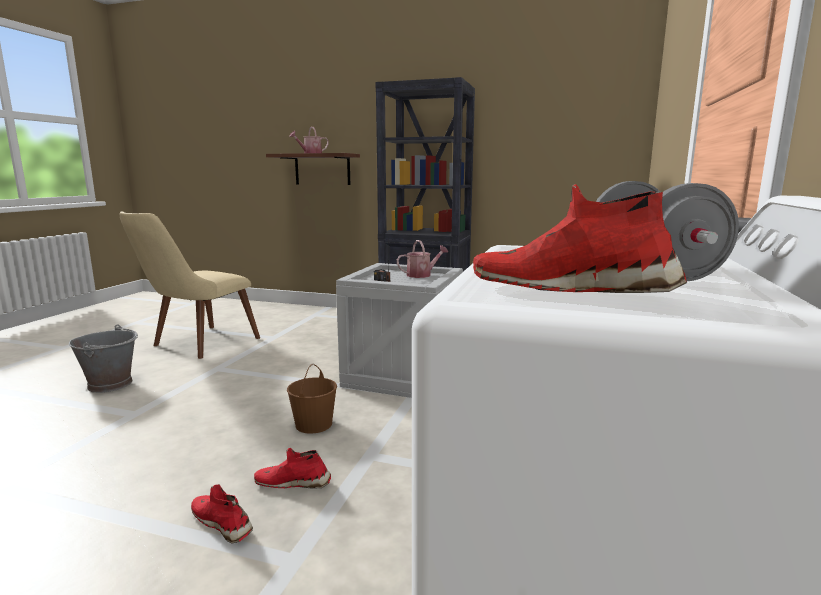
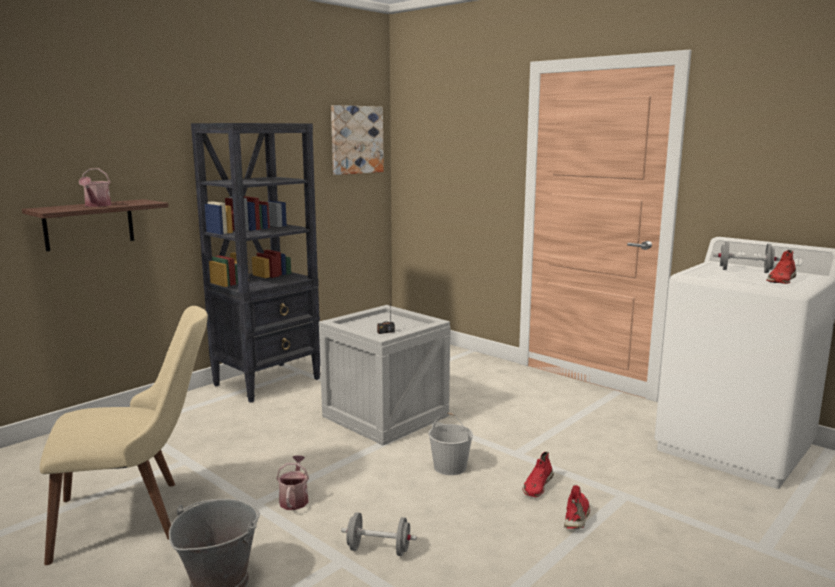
camera: 65 degrees left, 0 degrees up
beige chair [120,212,260,359] -> beige chair turned 75 degrees counterclockwise [40,306,208,565]
red shoe [191,484,253,544] -> red shoe turned 135 degrees clockwise [564,485,590,529]
brown bucket [287,363,337,434] -> white bucket [429,413,473,475]
watering can [397,240,449,278] -> watering can moved to [276,455,309,510]
none -> picture [331,105,384,175]
none -> grey dumbbell [341,512,417,556]

